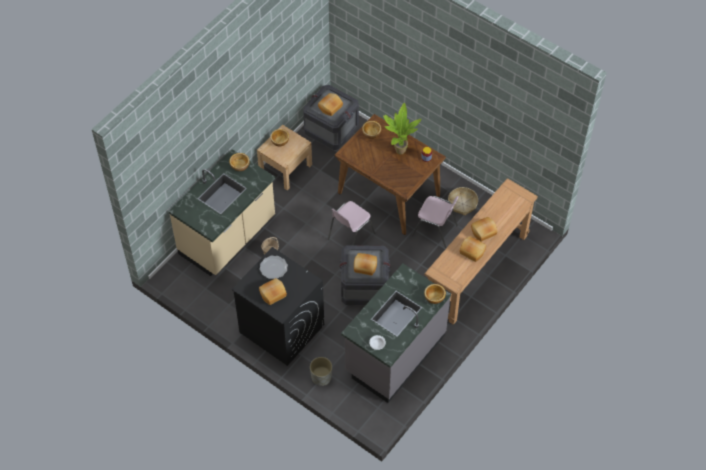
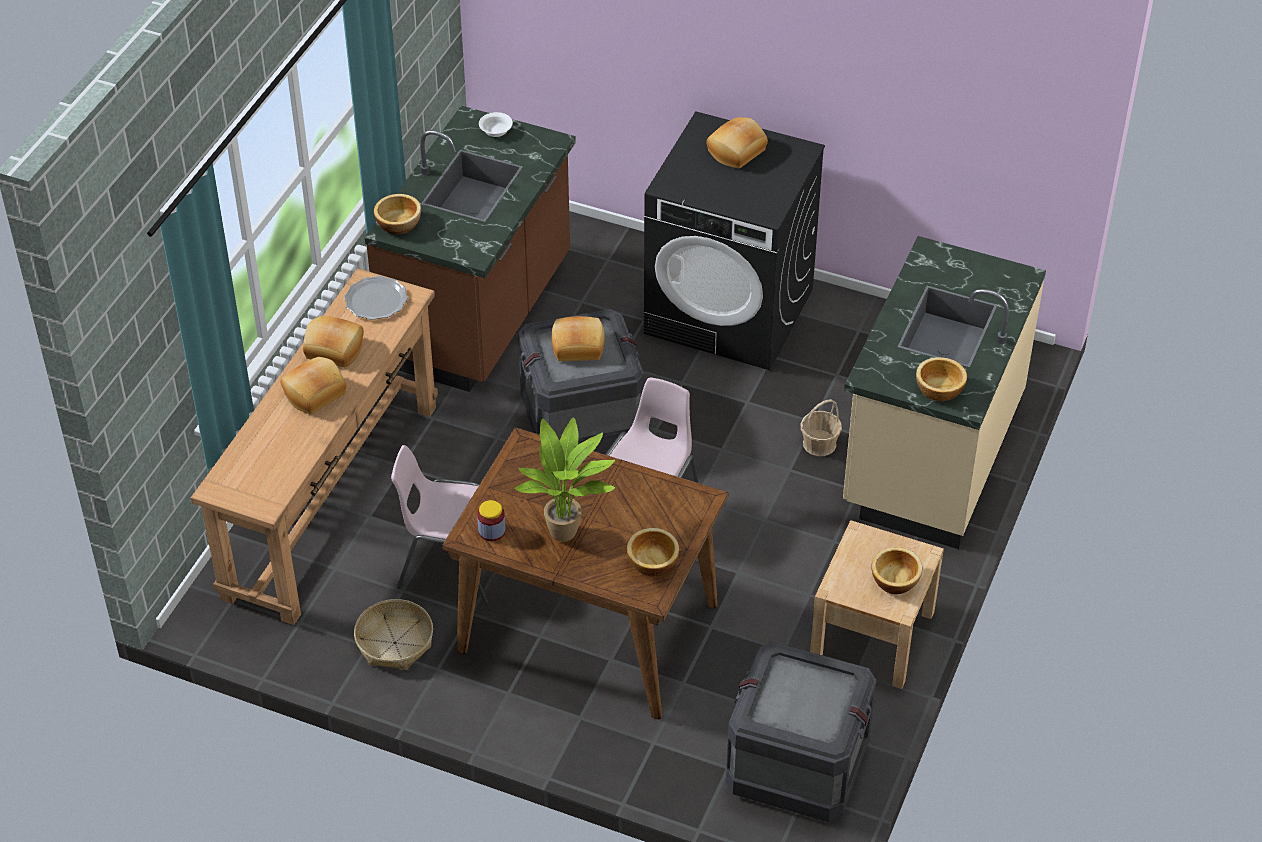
camera: 165 degrees right, 10 degrees down
plate [260,256,288,279] -> plate moved to [344,276,408,320]
grey planter [310,357,332,386] -> none
bread [318,93,343,116] -> none
grey counter [341,264,451,403] -> brown counter [365,106,576,392]

